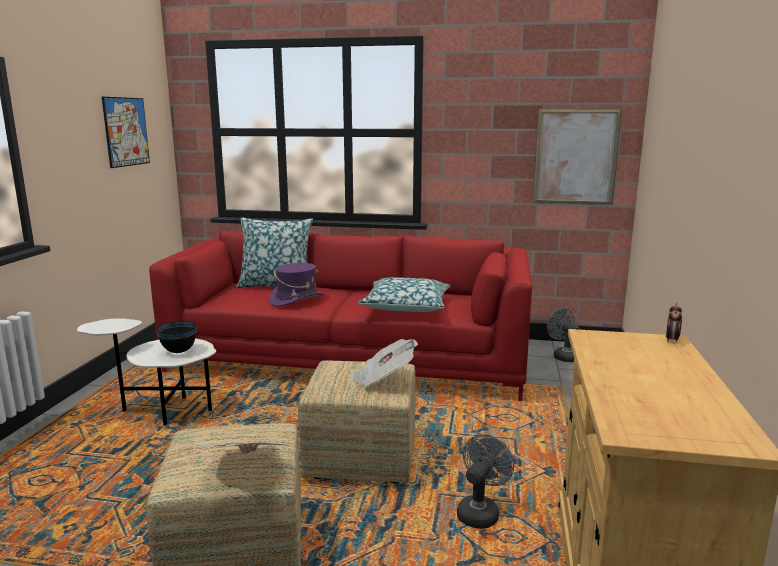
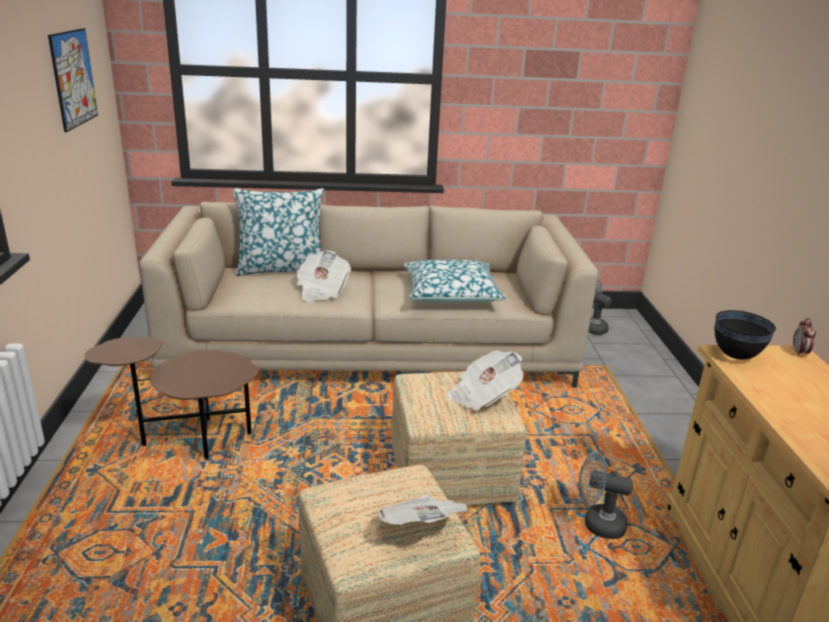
camera: 15 degrees left, 10 degrees up
white side table [77,318,216,425] -> brown side table [85,337,259,459]
red sofa [149,231,532,401] -> beige sofa [139,202,598,388]
black bowl [157,321,197,353] -> black bowl moved to [715,310,776,360]
purple hat [269,263,324,306] -> newspaper [296,250,351,301]
grey fan [457,434,514,529] -> grey fan turned 90 degrees counterclockwise [578,451,633,539]
picture [533,109,622,205] -> none

